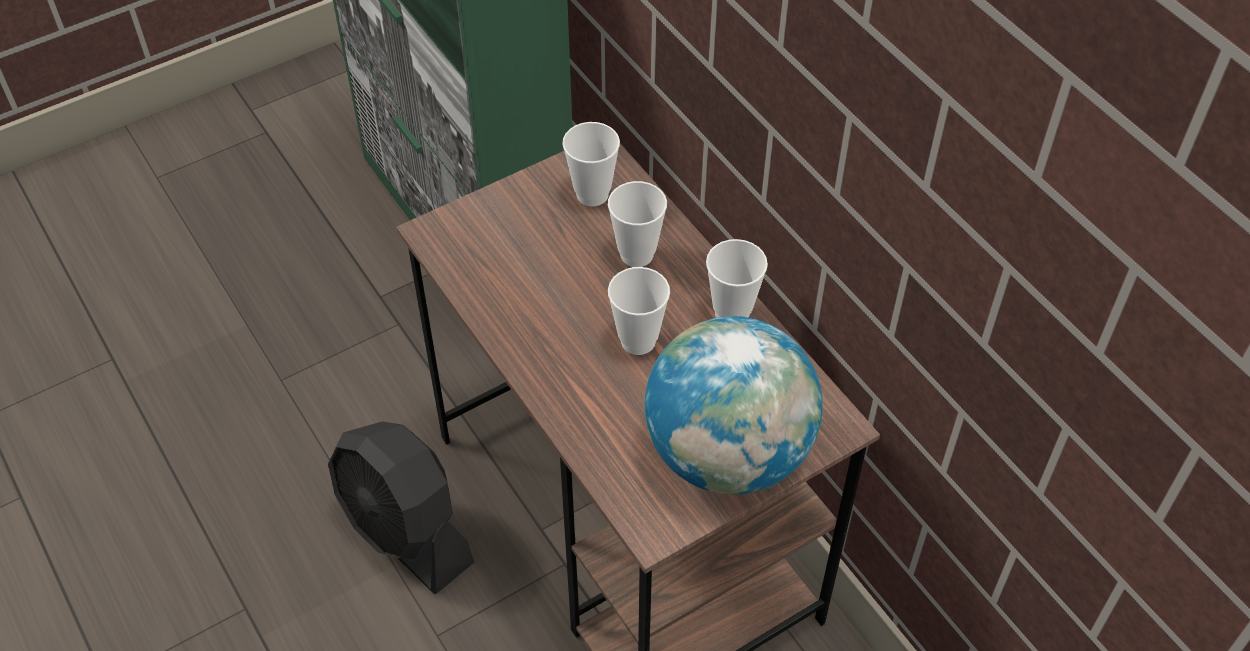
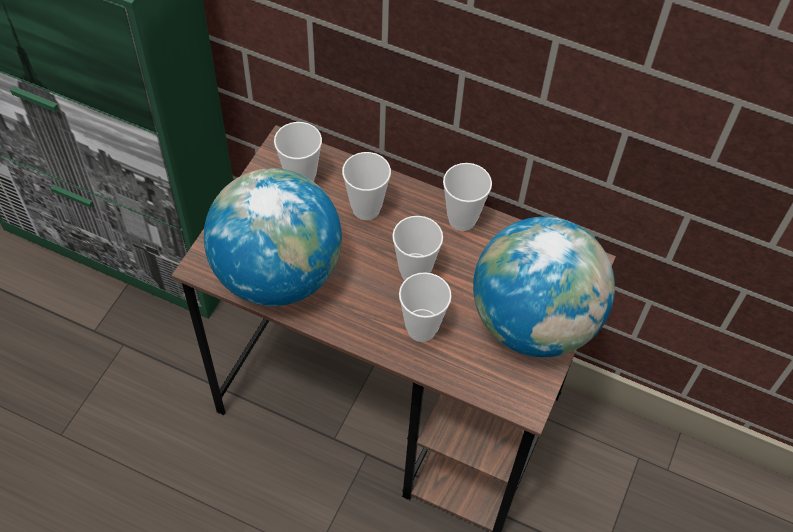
camera: 35 degrees left, 5 degrees up
black fan [328,421,474,594] -> none
none -> globe [204,168,342,306]
none -> cup [399,272,452,342]

